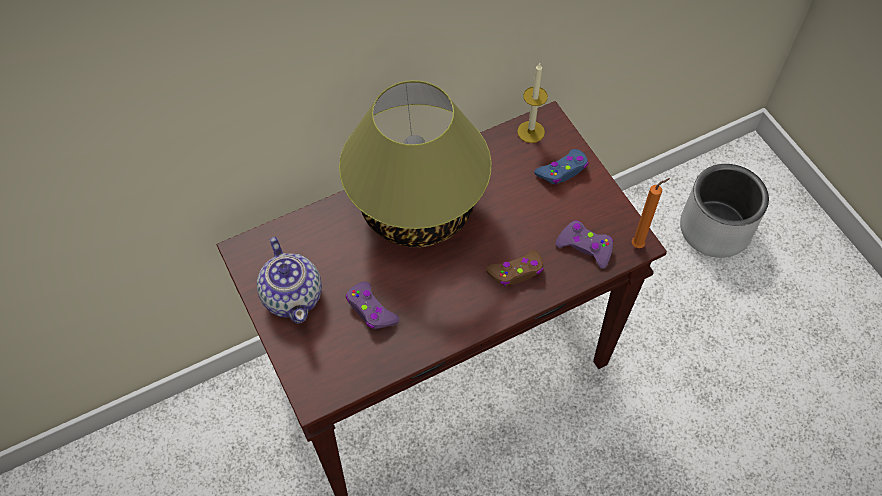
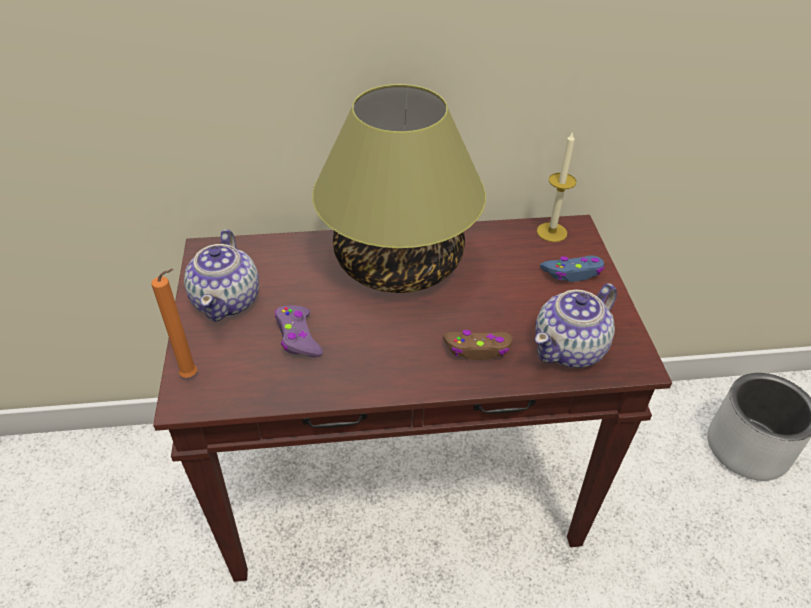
camera: 20 degrees right, 15 degrees down
purple game controller [556,220,613,269] -> teapot [535,283,617,368]
orange candle [632,178,670,248] -> orange candle moved to [151,269,197,378]

